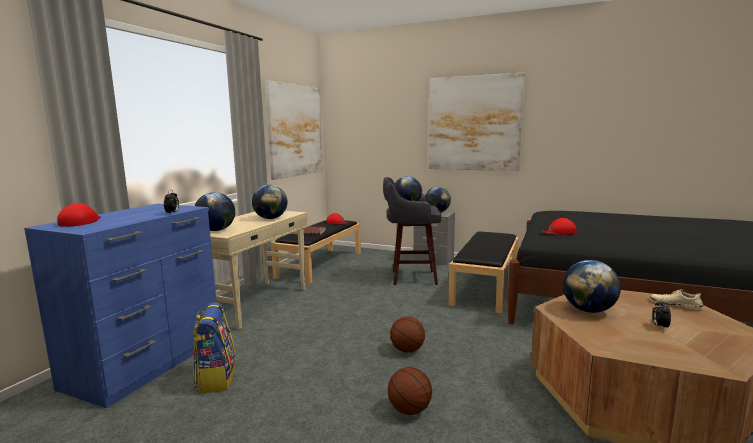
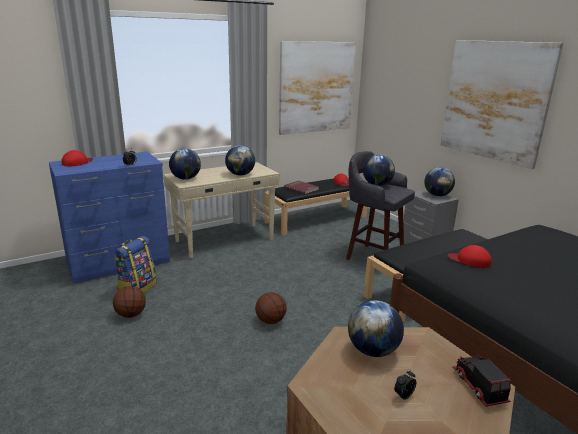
camera: 35 degrees right, 10 degrees up
basketball [387,367,432,415] -> basketball moved to [113,286,146,318]
beige shoe [650,289,704,310] -> toy truck [453,354,511,407]

